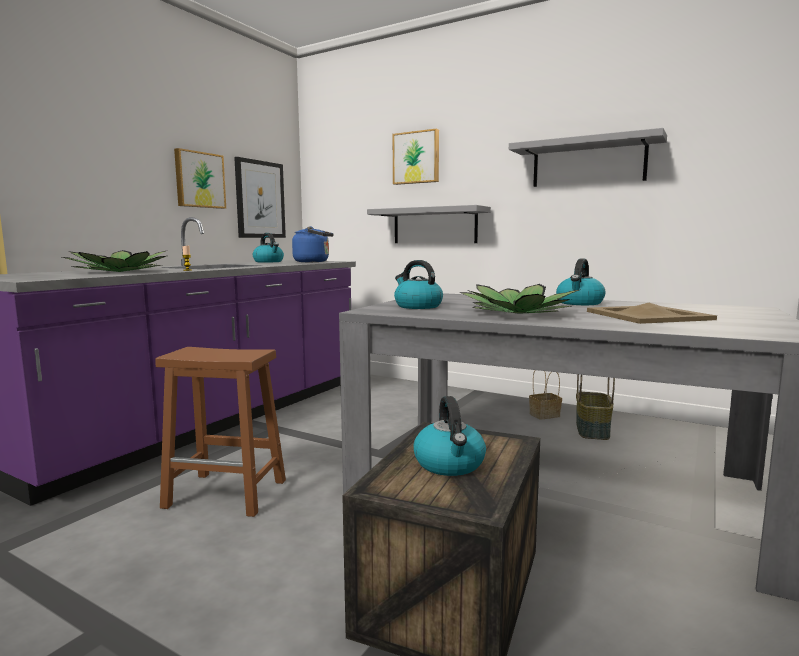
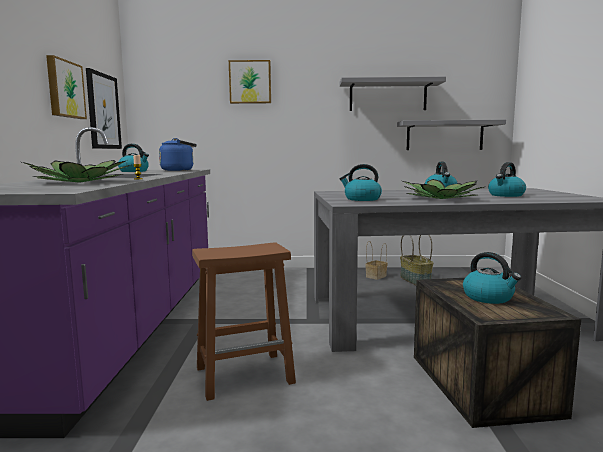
camera: 30 degrees left, 0 degrees up
grey shelf [367,205,491,243] -> grey shelf moved to [397,120,506,150]
beige tray [587,303,717,324] -> kettle [488,162,526,197]

